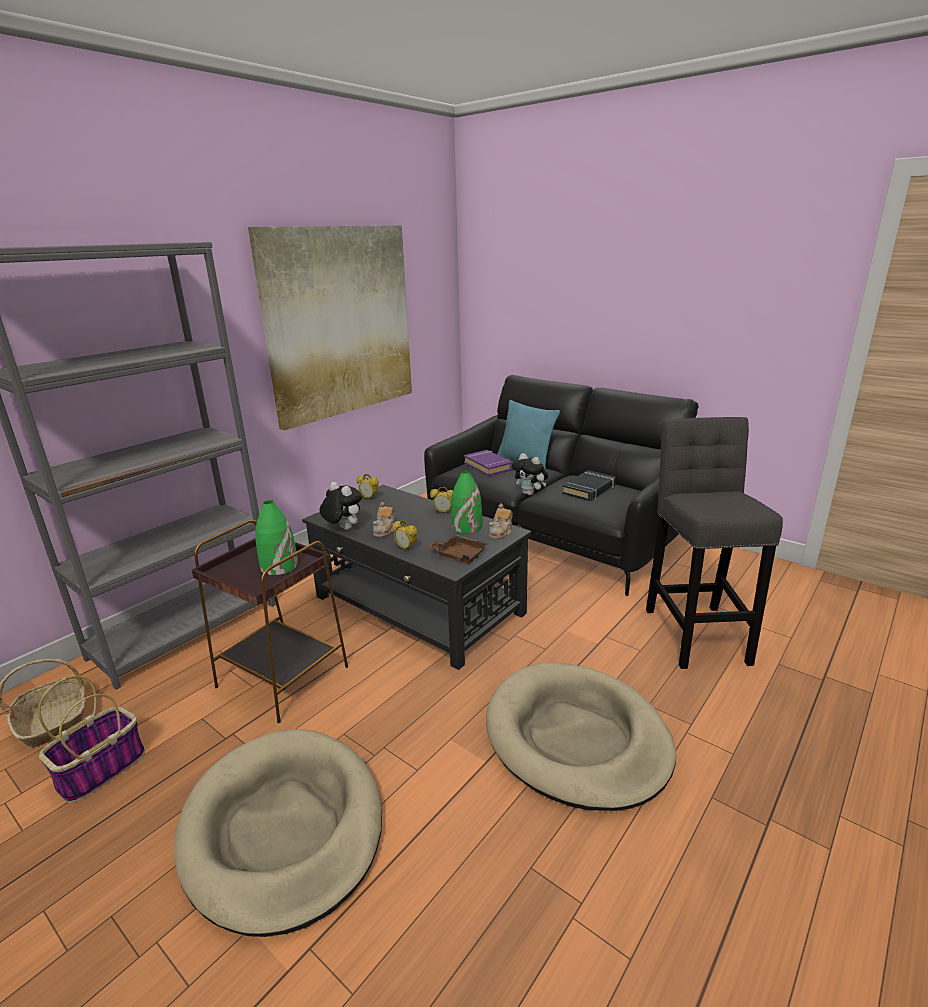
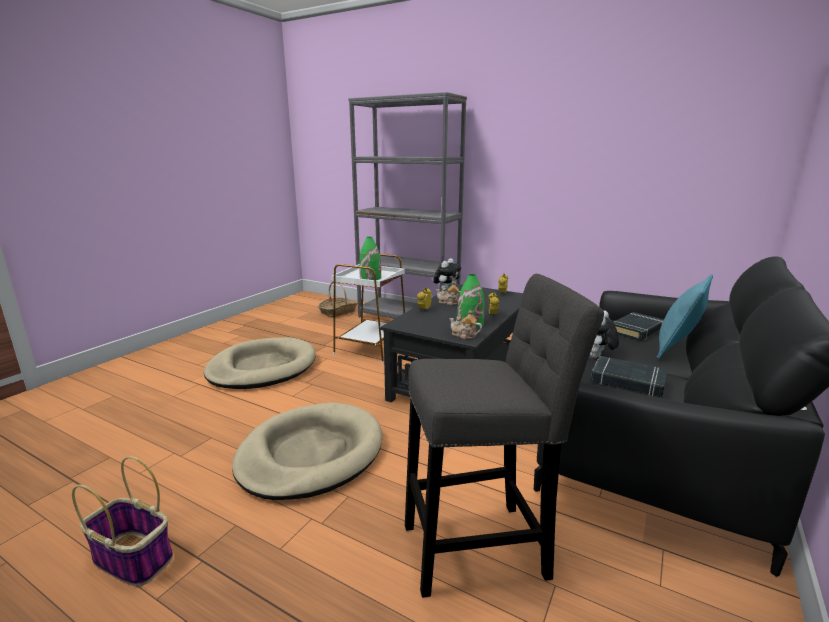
camera: 80 degrees right, 5 degrees down
basket [38,676,145,803] -> basket moved to [72,456,173,586]
brown side table [191,520,348,723] -> white side table [331,254,405,364]
picture [248,225,412,430] -> none
brown tray [428,534,489,564] -> none
purple book [464,450,513,476] -> black book [613,312,664,341]

